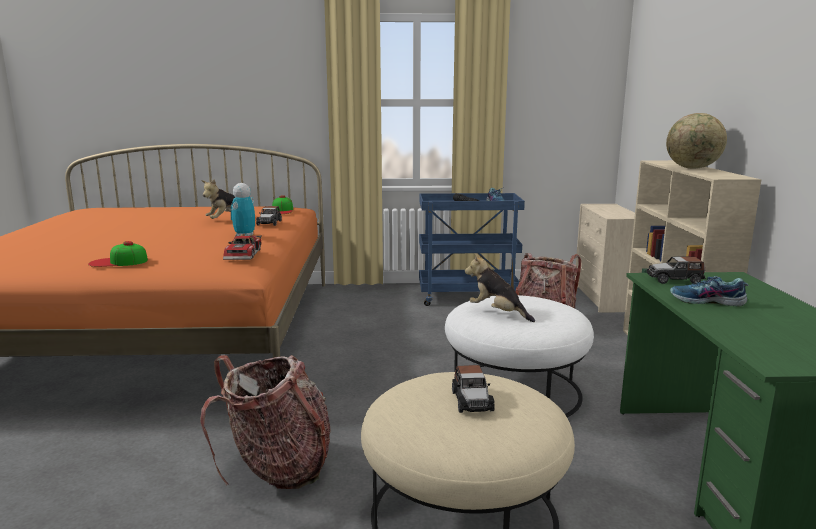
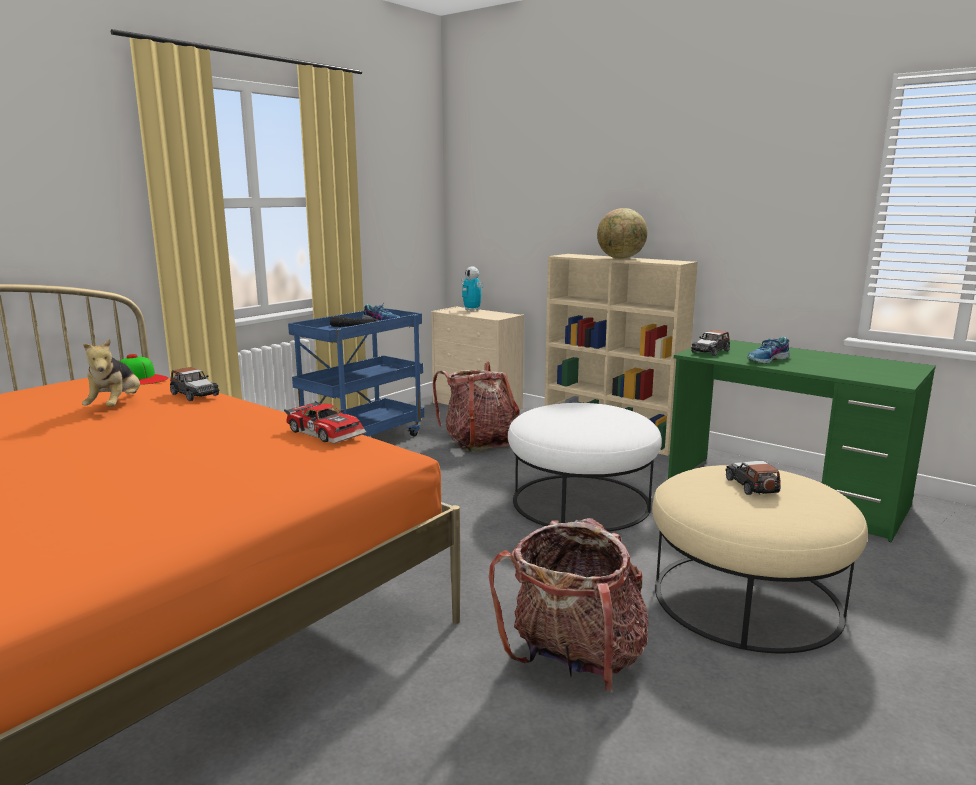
camera: 50 degrees left, 0 degrees up
cap [88,241,148,267] -> none
toy robot [231,183,255,236] -> toy robot moved to [461,266,484,311]
toy car [452,365,495,413] -> toy car turned 135 degrees counterclockwise [725,461,781,495]
plush toy [465,253,535,322] -> none

